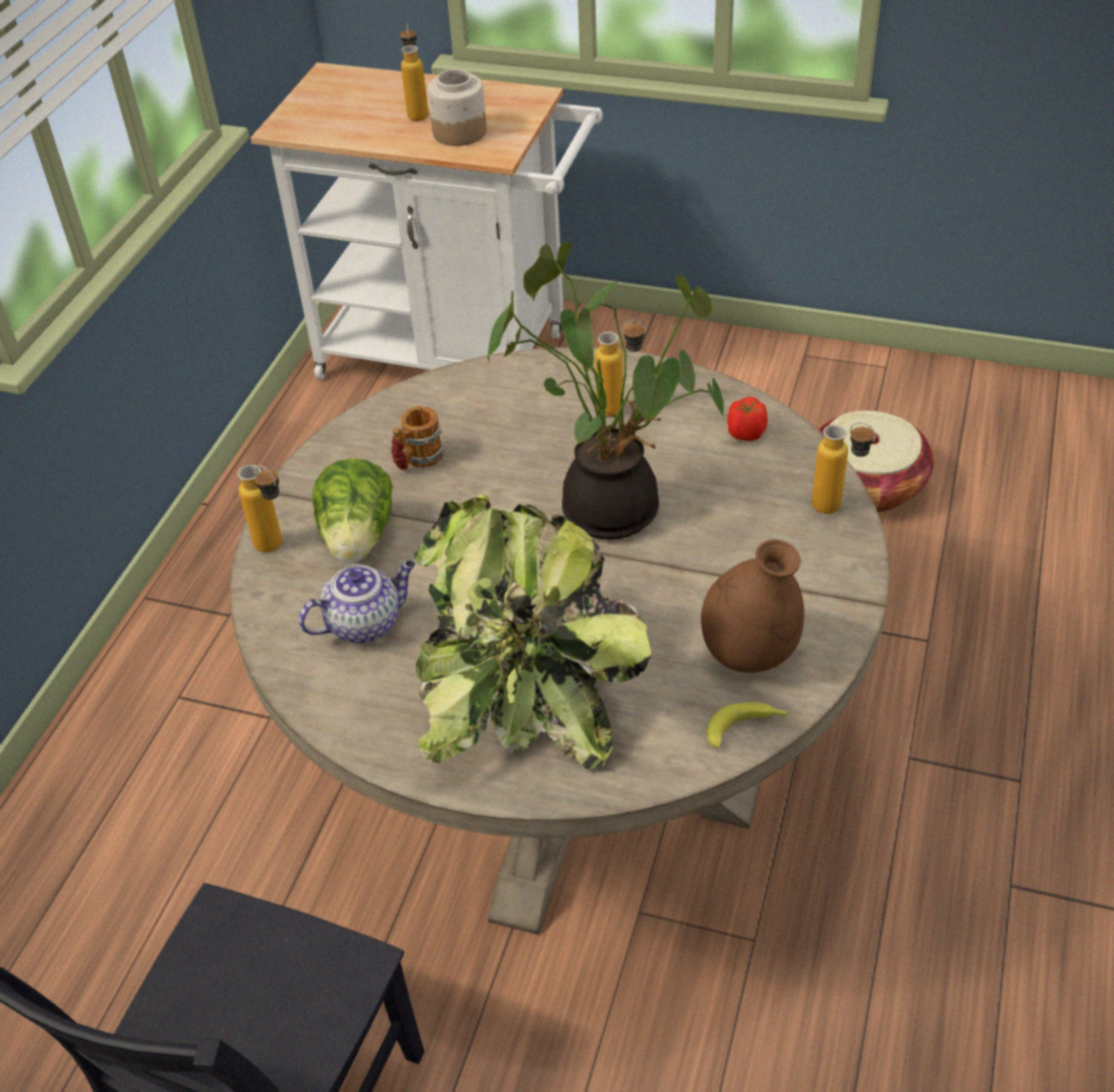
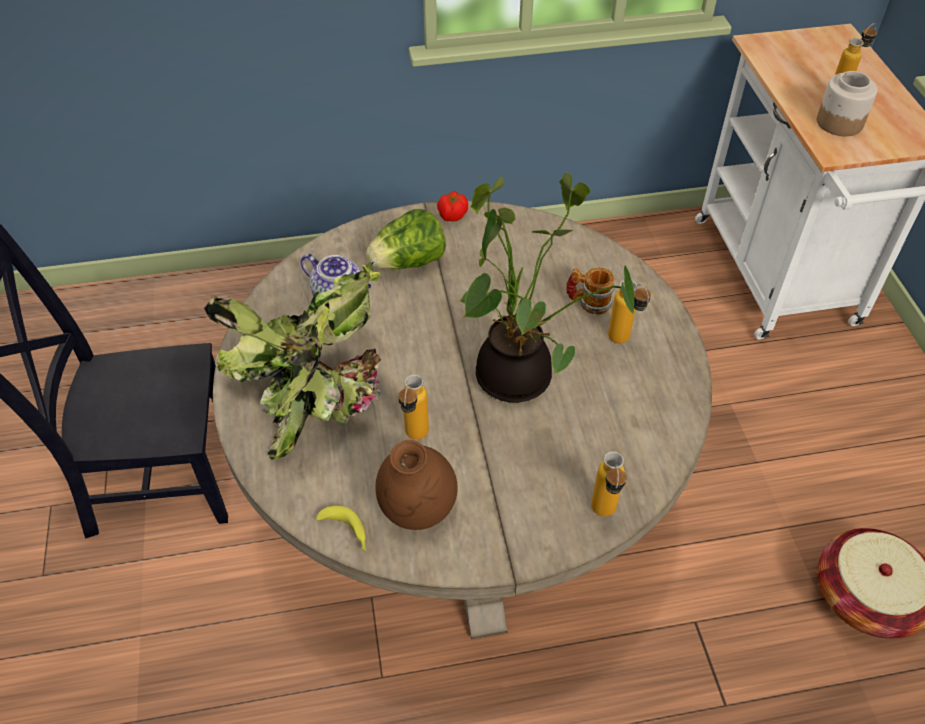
camera: 60 degrees right, 5 degrees up
bottle [238,465,282,553] -> bottle moved to [398,375,429,440]
mug [391,406,445,471] -> mug moved to [566,268,615,315]
tomato [727,397,768,441] -> tomato moved to [437,191,468,222]

